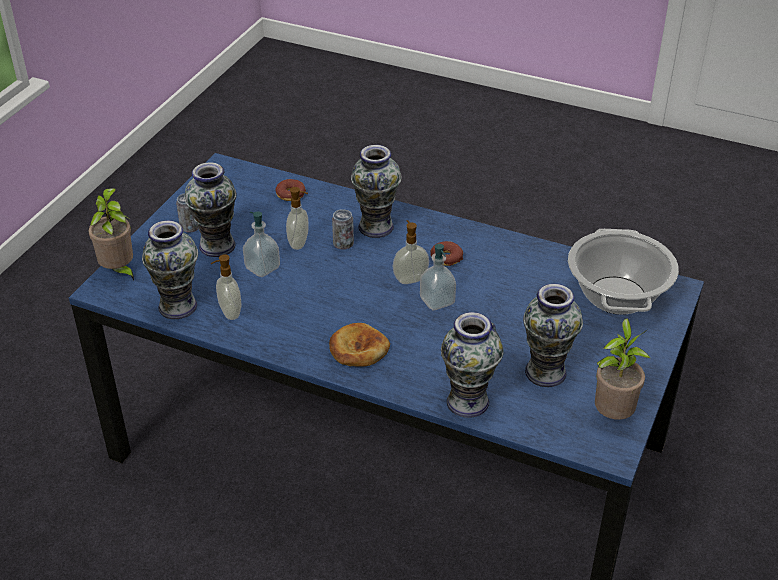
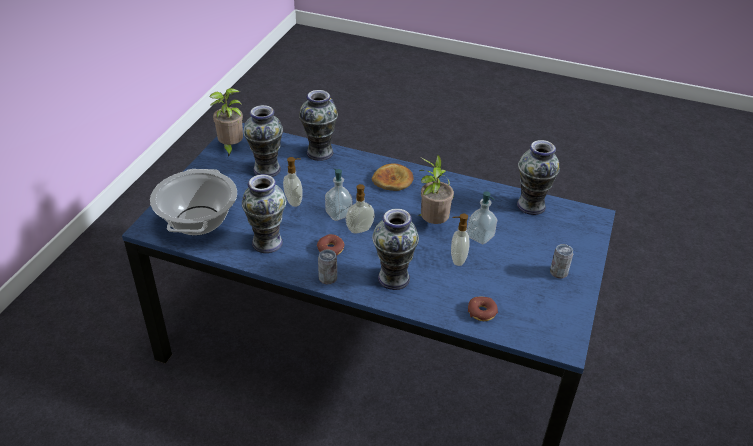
camera: 175 degrees right, 0 degrees up
potted plant [88,188,134,281] -> potted plant moved to [418,155,454,224]
vase [184,162,237,257] -> vase moved to [242,174,286,253]
soap dispenser [211,254,241,320] -> soap dispenser moved to [283,157,303,207]
can [332,209,354,250] -> can moved to [318,249,337,284]

